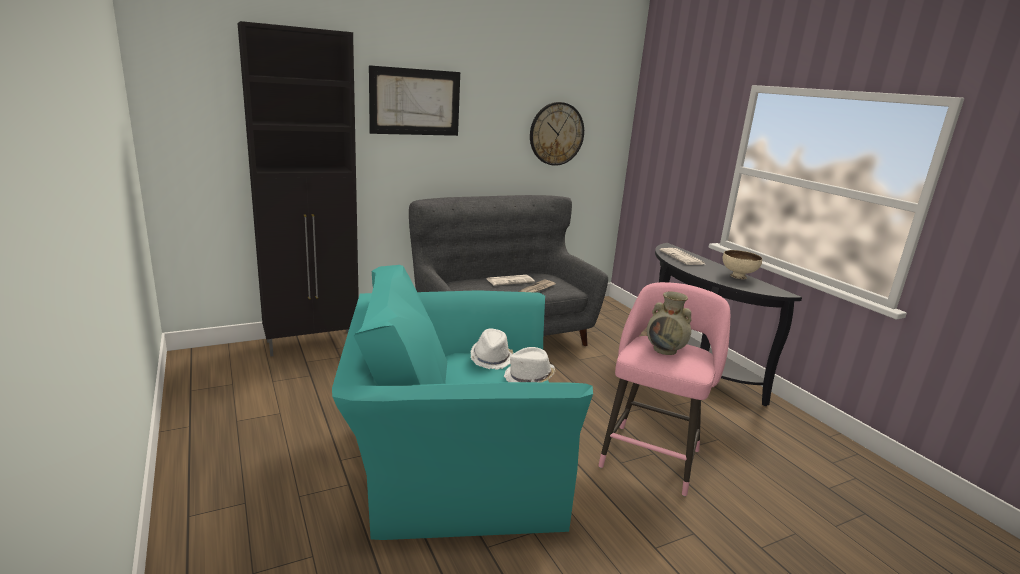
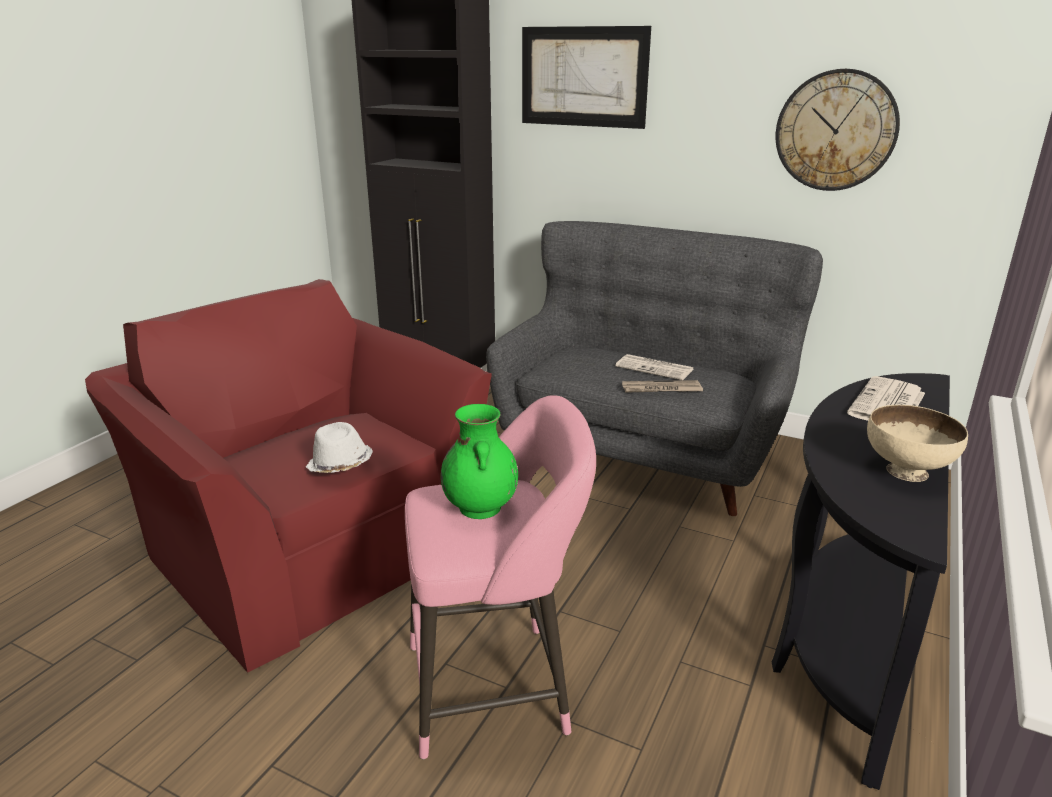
camera: 55 degrees right, 5 degrees up
turquoise armchair [332,265,593,540] -> red armchair [85,279,492,673]
white hat [471,328,513,369] -> none
beige vase [647,291,692,355] -> green vase [441,404,518,519]

